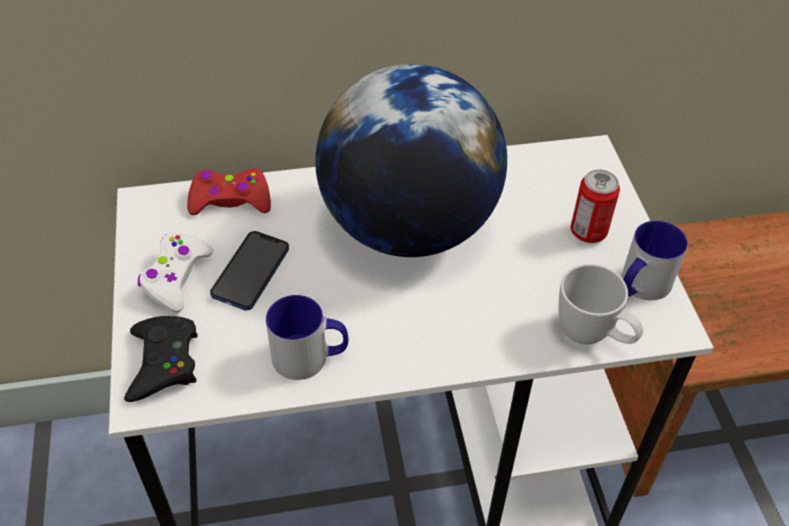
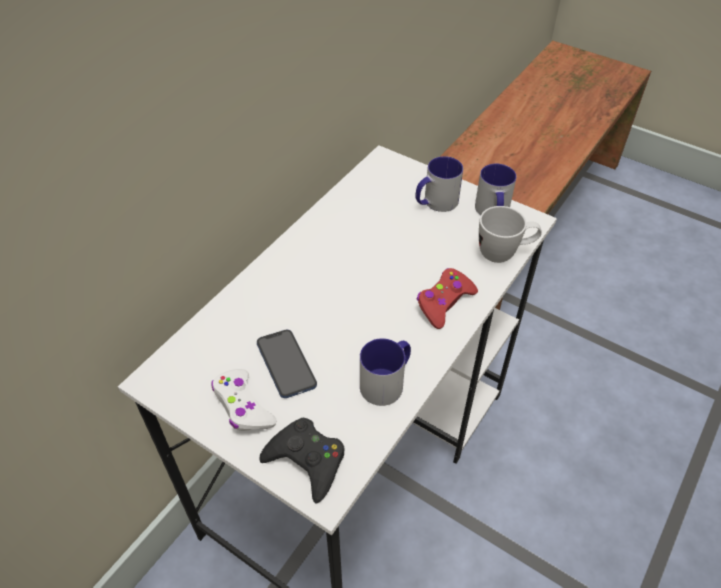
camera: 45 degrees left, 0 degrees up
red game controller [187,168,271,215] -> red game controller moved to [417,268,478,329]
globe [315,64,507,257] -> none
can [571,170,620,243] -> mug [415,156,463,212]

